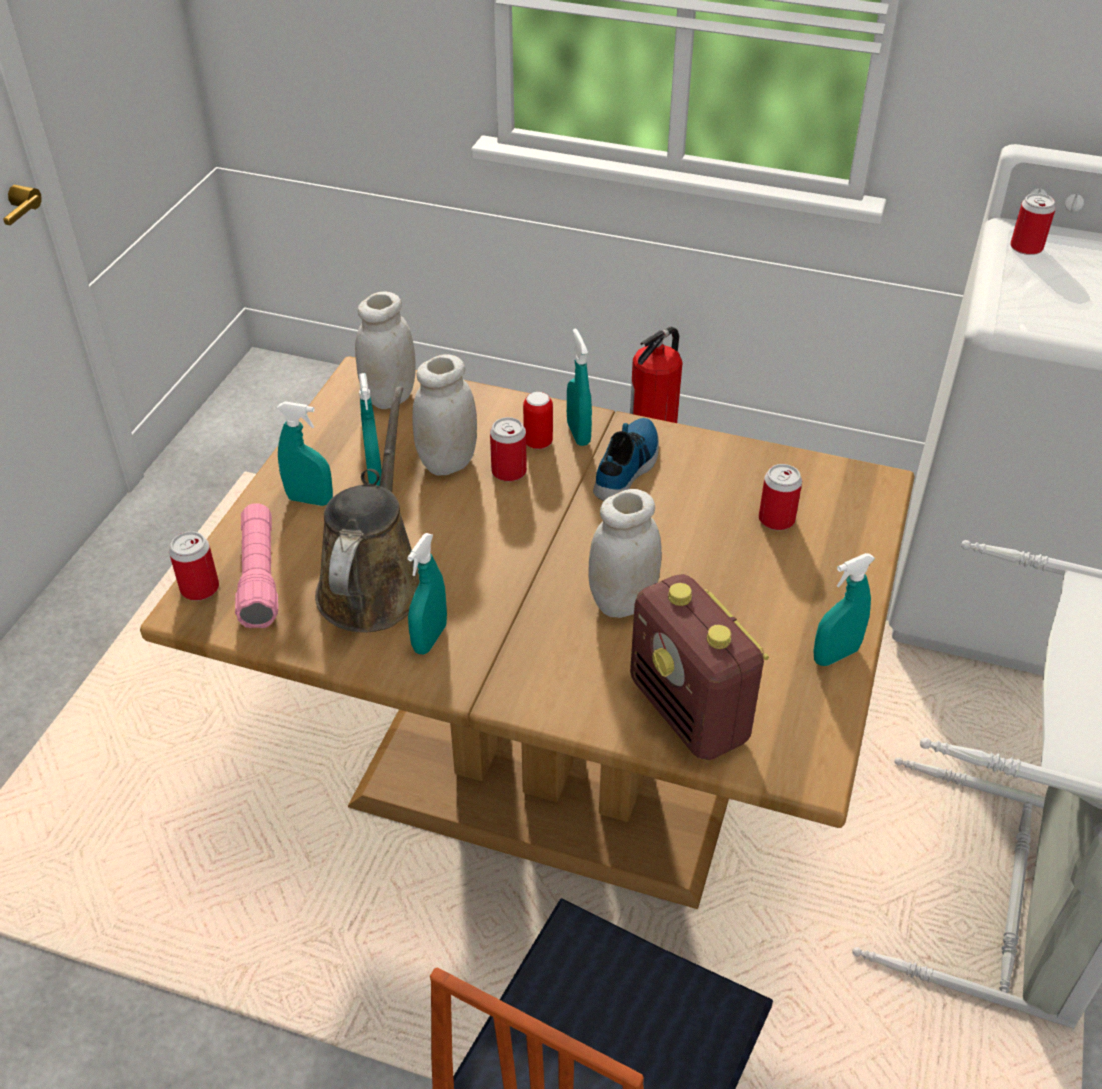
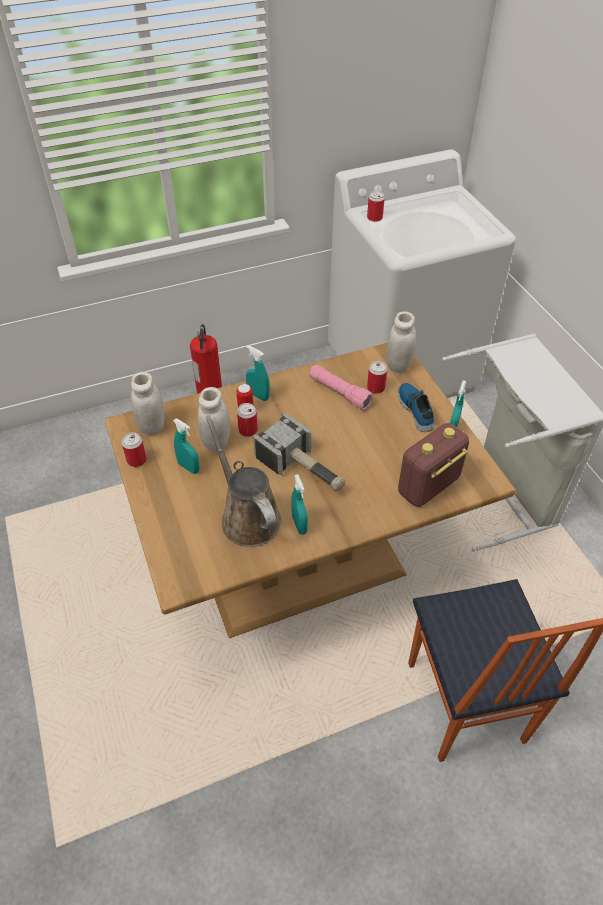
camera: 40 degrees left, 5 degrees up
can [169,531,219,601] -> can moved to [122,432,147,467]
pink flashlight [235,503,278,628] -> pink flashlight moved to [309,365,373,410]
turquoise spray bottle [277,401,333,506] -> none
white jar [588,489,662,618] -> white jar moved to [387,311,416,373]
shoe [593,418,659,501] -> shoe moved to [398,383,435,432]
radio [630,574,769,760] -> radio turned 120 degrees clockwise [398,423,469,507]
none -> hammer [253,413,346,491]

